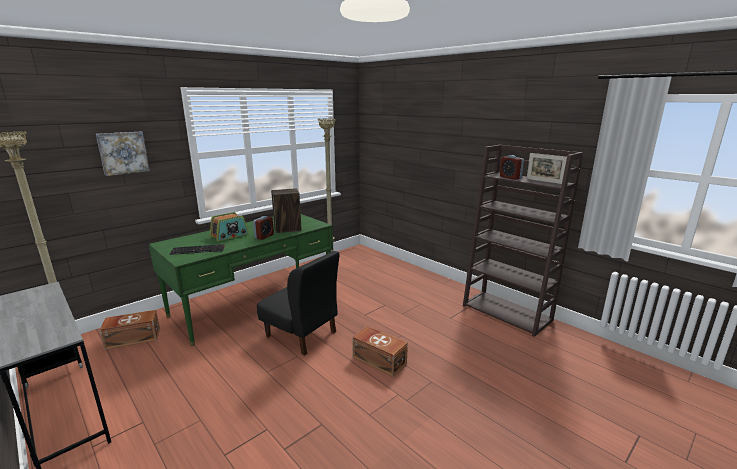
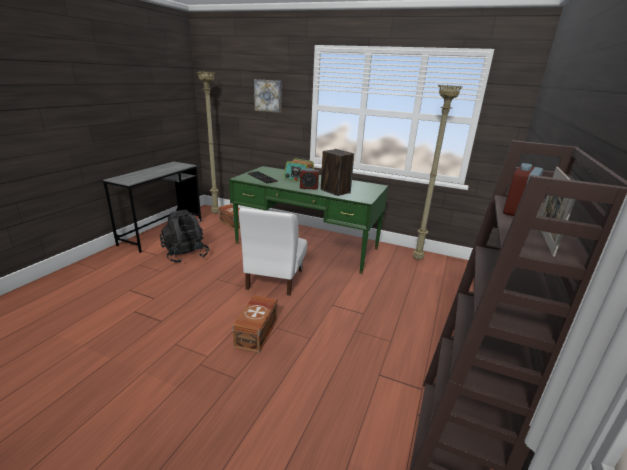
camera: 65 degrees right, 5 degrees up
black chair [257,251,340,355] -> white chair [239,208,307,296]
none -> black backpack [160,210,210,263]

